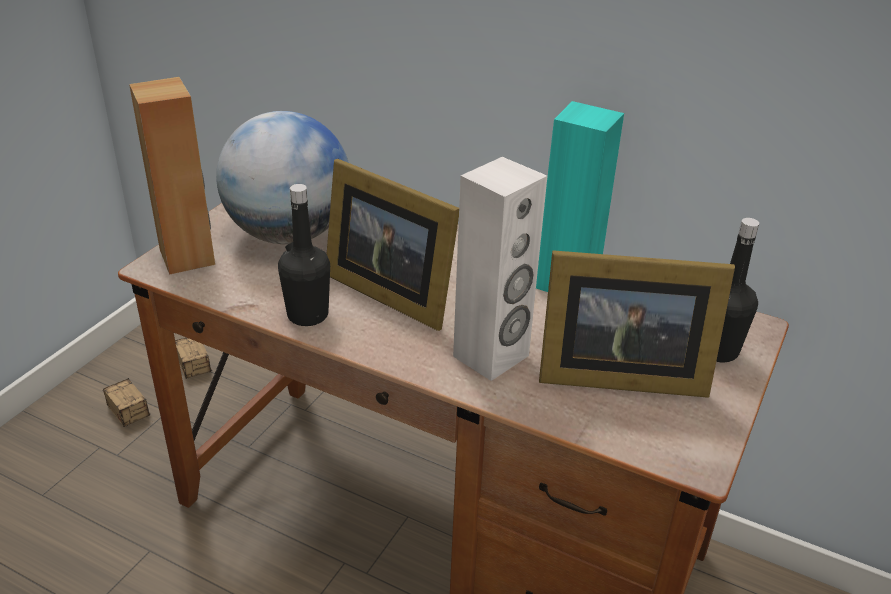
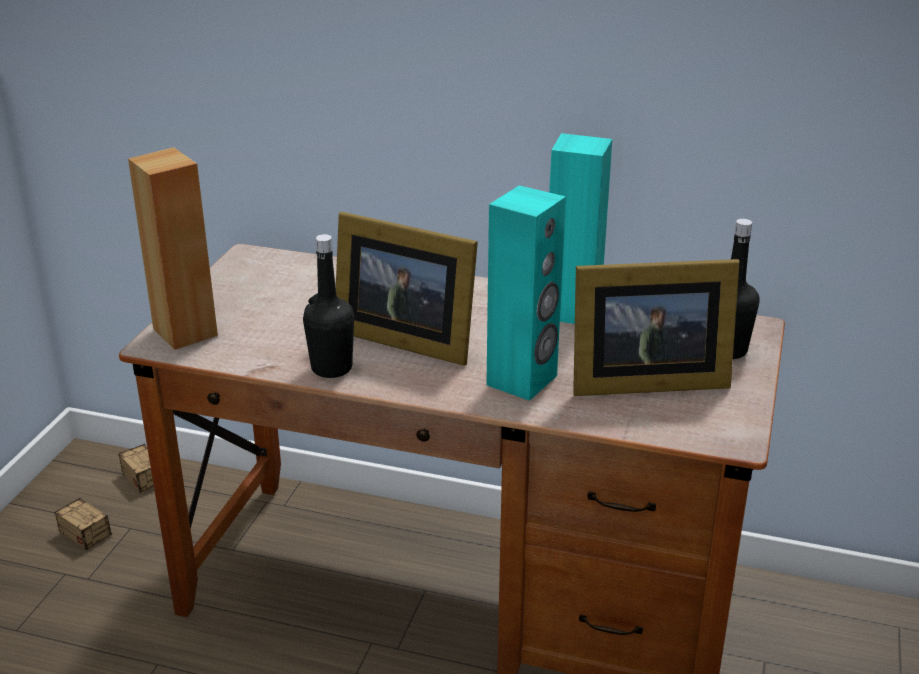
camera: 10 degrees left, 5 degrees down
globe [216,111,349,244] -> none
white speaker [453,157,547,381] -> turquoise speaker [486,186,566,401]

